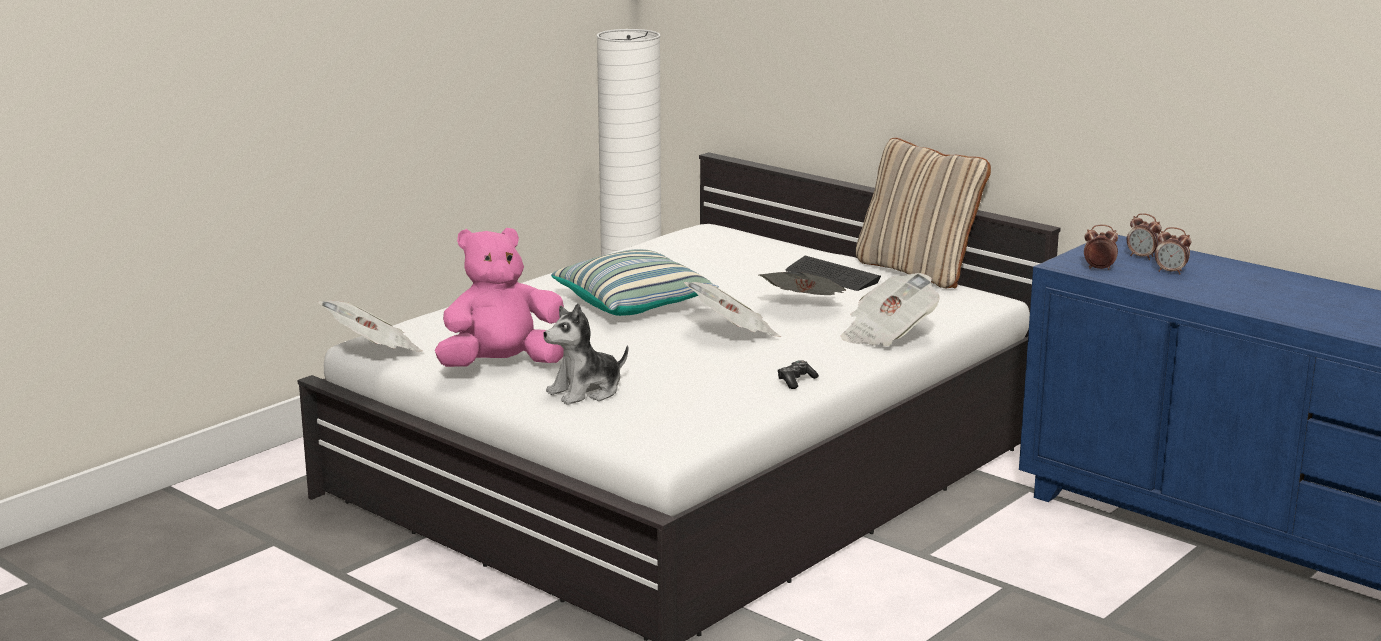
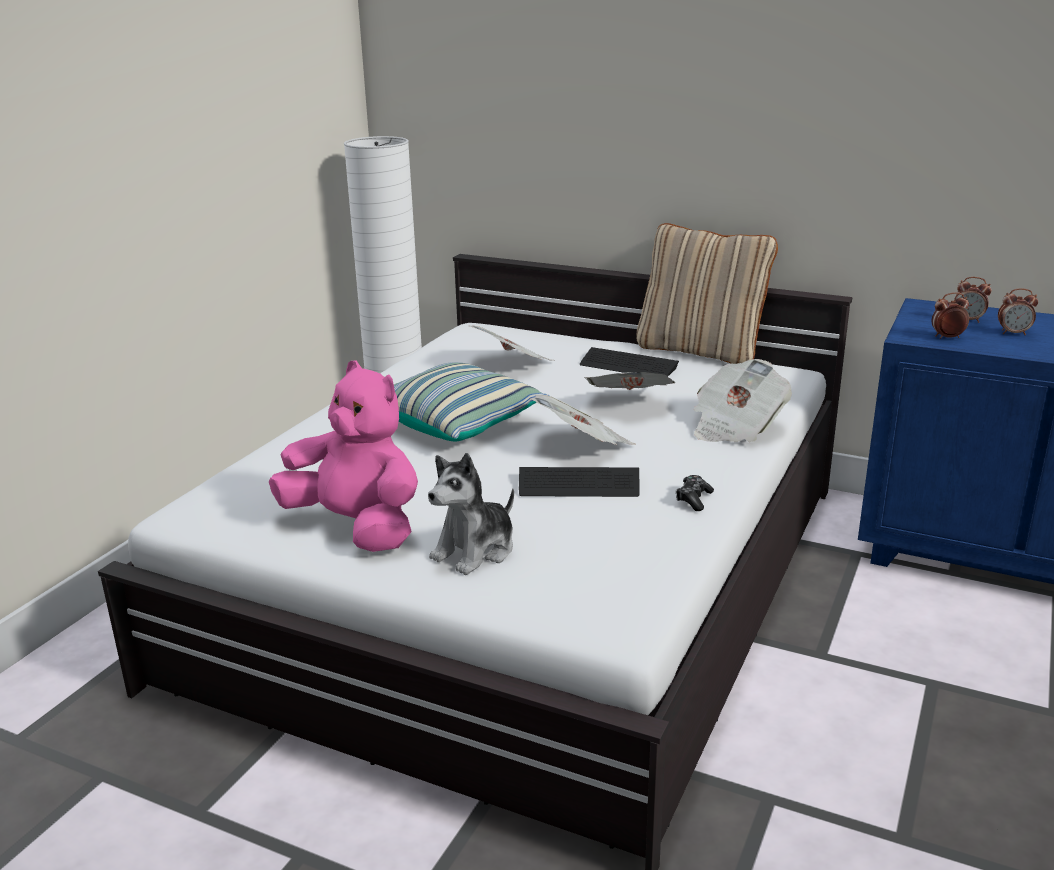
camera: 15 degrees left, 5 degrees up
newspaper [317,300,422,352] -> newspaper moved to [470,325,551,360]
pink plush toy [435,228,564,367] -> pink plush toy turned 75 degrees clockwise [269,361,418,552]
none -> keyboard [519,467,640,497]

